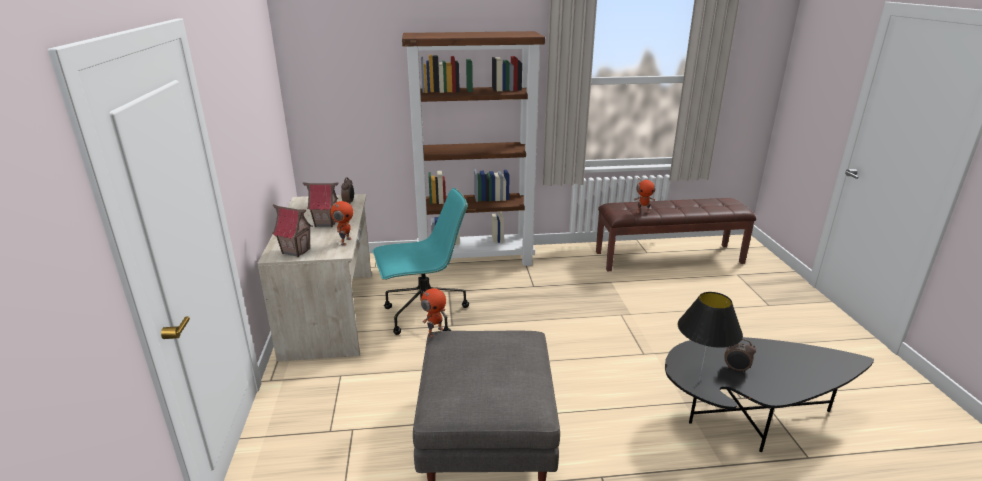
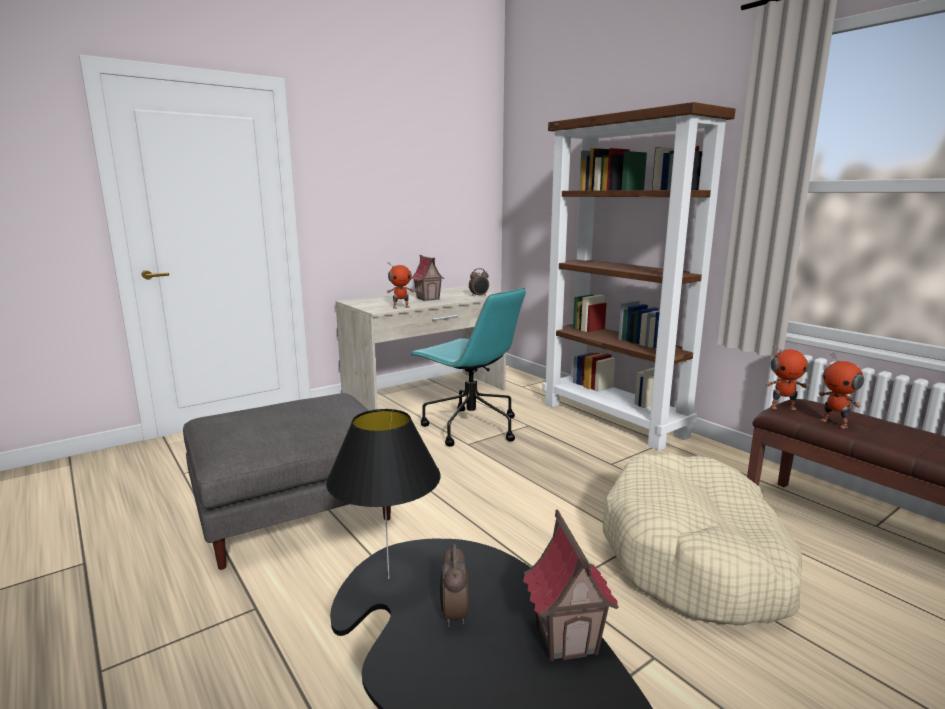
camera: 60 degrees right, 10 degrees down
toy house [272,204,313,257] -> toy house moved to [523,509,619,661]
toy robot [421,288,446,337] -> toy robot moved to [765,345,808,410]
none -> beige dog bed [603,453,802,625]

